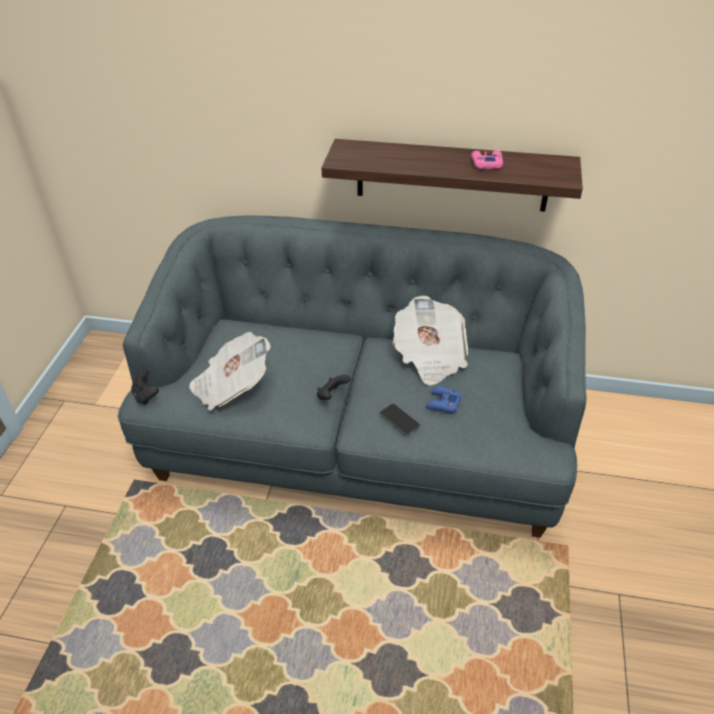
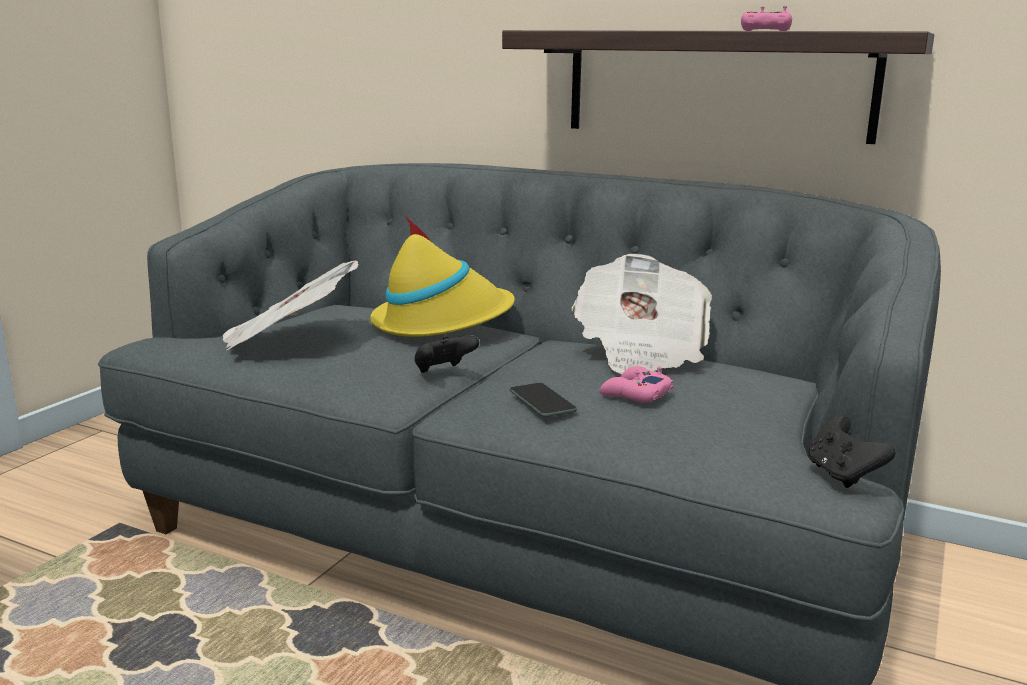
camera: 15 degrees right, 25 degrees down
black game controller [131,369,159,405] -> black game controller moved to [808,416,896,488]
blue game controller [426,386,461,413] -> pink game controller [599,366,673,403]
none -> yellow hat [370,216,515,337]

